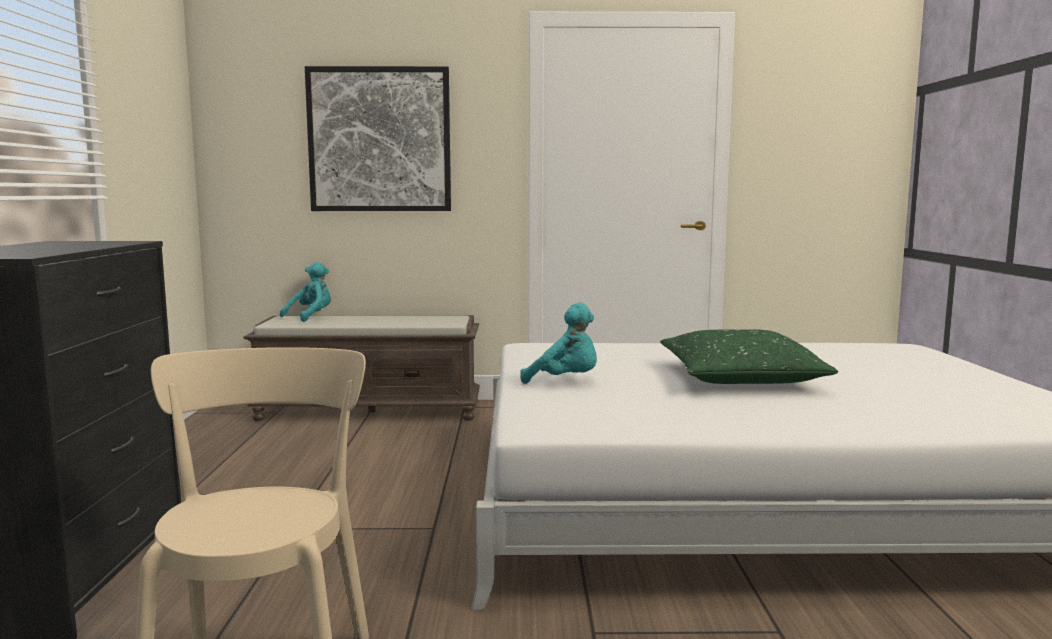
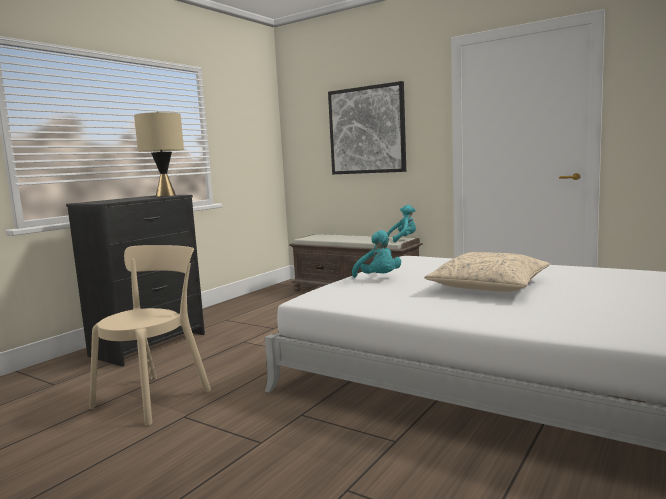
camera: 35 degrees right, 0 degrees up
turquoise plush toy [280,262,331,322] -> turquoise plush toy moved to [387,205,416,243]
green pillow [660,329,838,384] -> beige pillow [424,252,550,292]
none -> beige table lamp [134,112,184,197]

